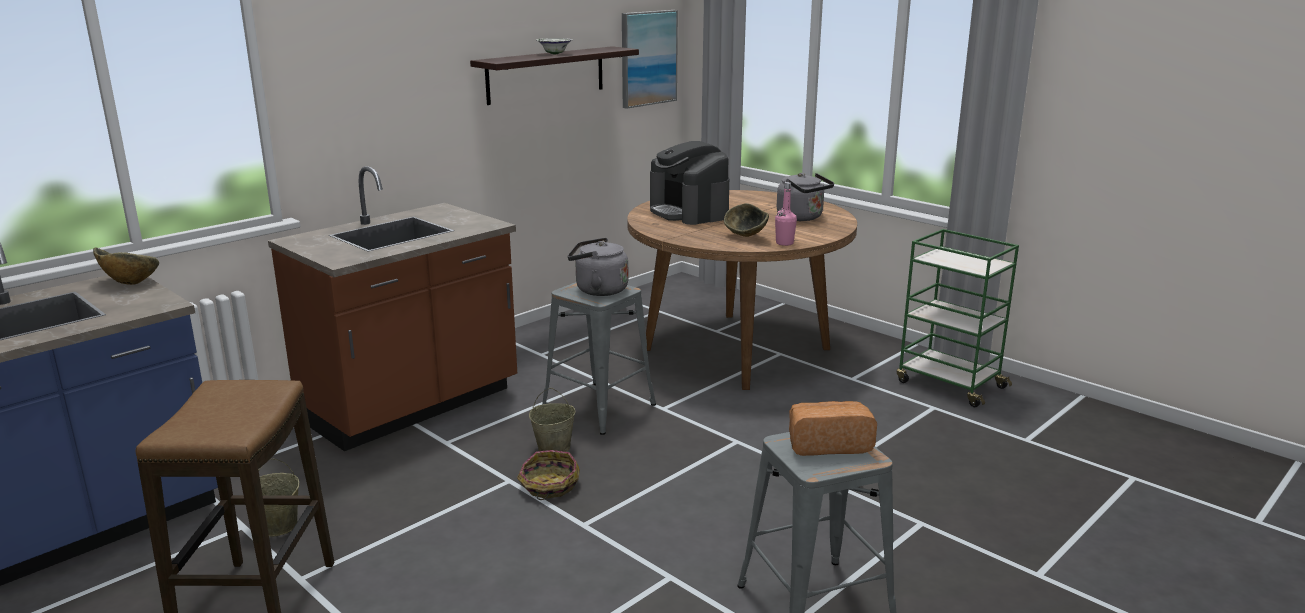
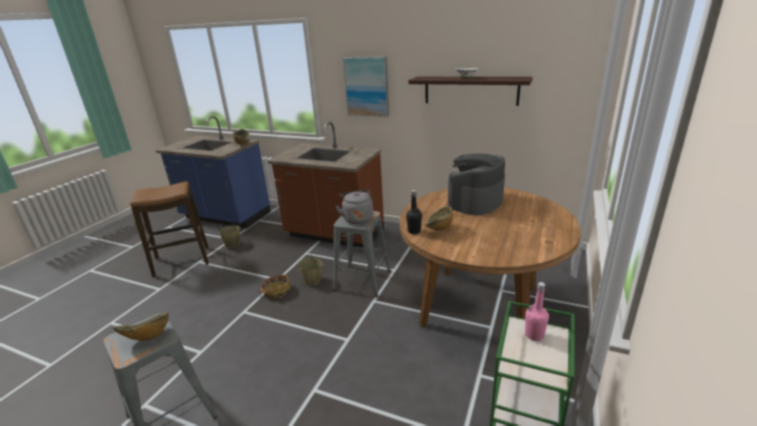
camera: 70 degrees right, 5 degrees up
picture [622,10,678,109] -> picture moved to [343,56,389,117]
pink bottle [775,182,797,246] -> pink bottle moved to [525,282,549,341]
grey kettle [777,173,834,221] -> none
bread [789,401,877,456] -> bowl [113,311,169,341]
none -> black bottle [406,190,422,234]

